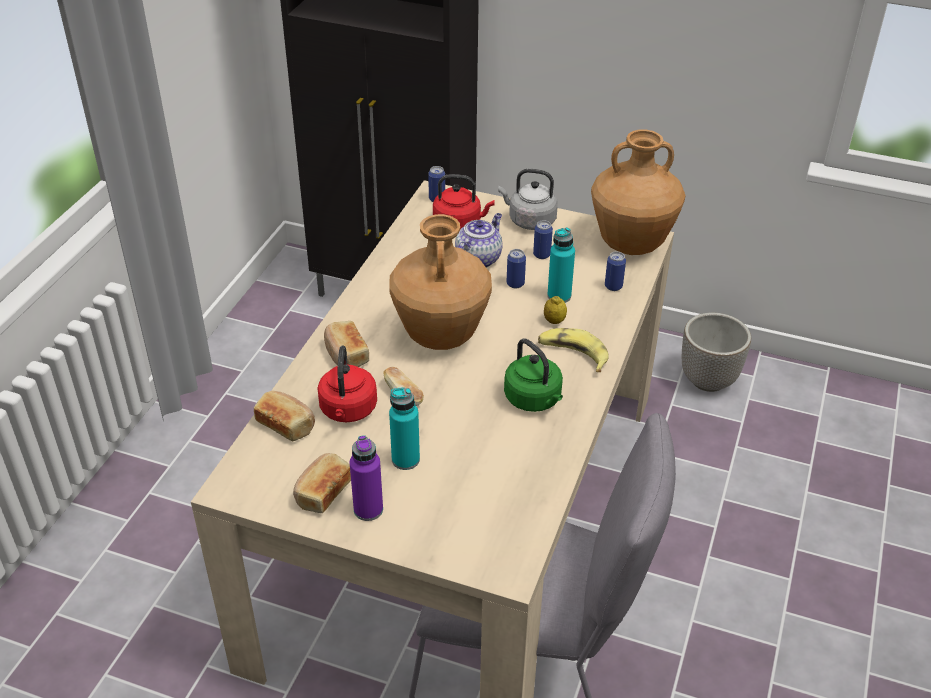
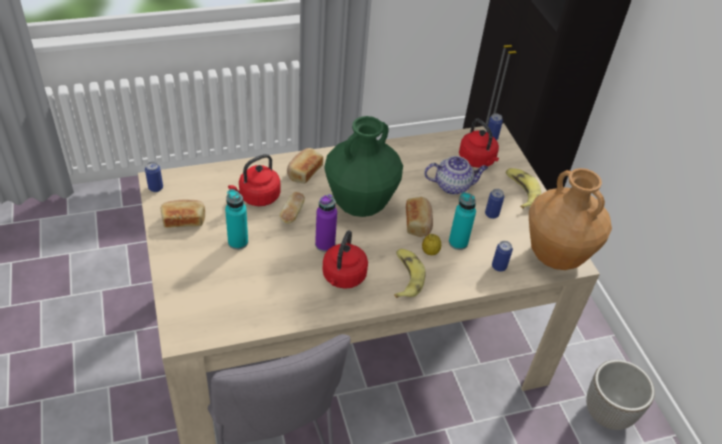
camera: 50 degrees right, 5 degrees up
bread [254,391,315,441] -> bread moved to [406,197,433,237]
purple bottle [350,435,383,521] -> purple bottle moved to [315,194,337,252]
brown vase [389,214,492,350] -> green vase [325,116,403,217]
grey kettle [498,169,558,230] -> banana [505,168,541,209]
green kettle [504,339,563,412] -> red kettle [322,230,368,289]
can [506,249,526,288] -> can moved to [145,161,163,192]

